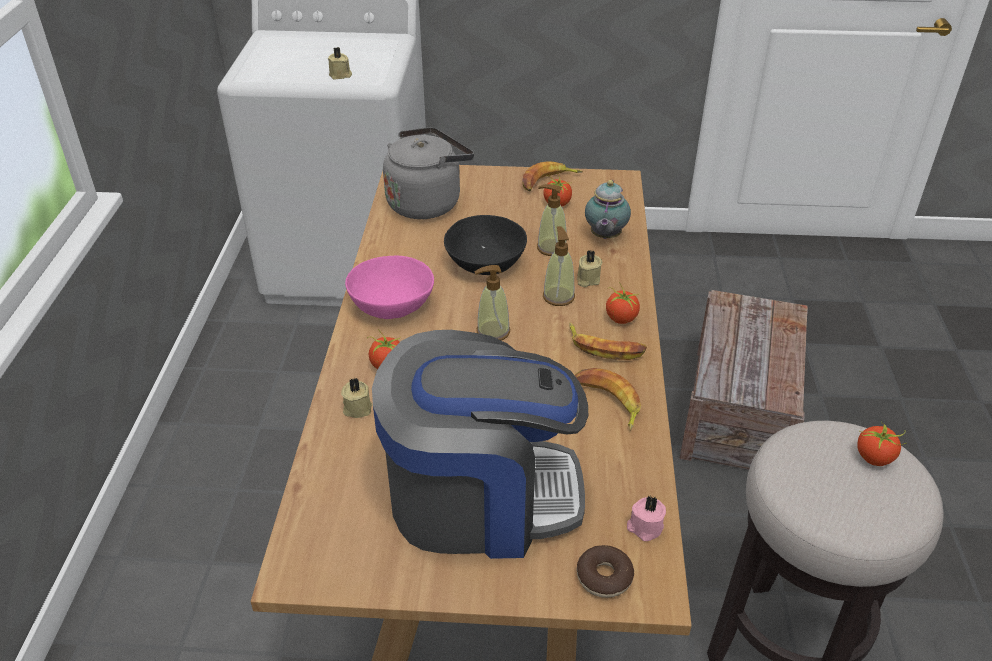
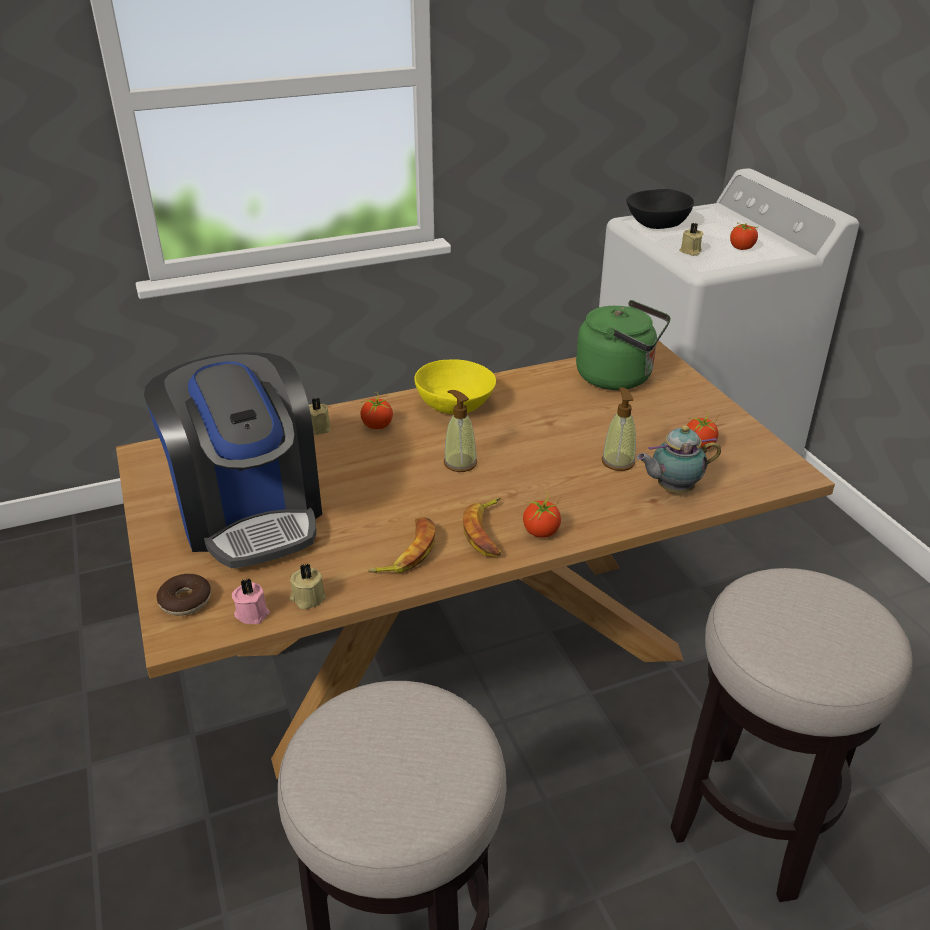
camera: 65 degrees right, 5 degrees down
pink bowl [345,255,434,319] -> yellow bowl [414,359,496,414]
grey kettle [383,127,474,219] -> green kettle [576,300,671,390]
black bowl [444,215,527,275] -> black bowl moved to [626,189,694,229]
banana [522,161,583,191] -> none
soap dispenser [543,226,575,306] -> none
beige candle [577,250,603,287] -> beige candle moved to [290,564,326,609]
crate [679,290,808,470] -> stool [671,568,913,902]
tomato [857,421,907,466] -> tomato moved to [730,222,758,250]

